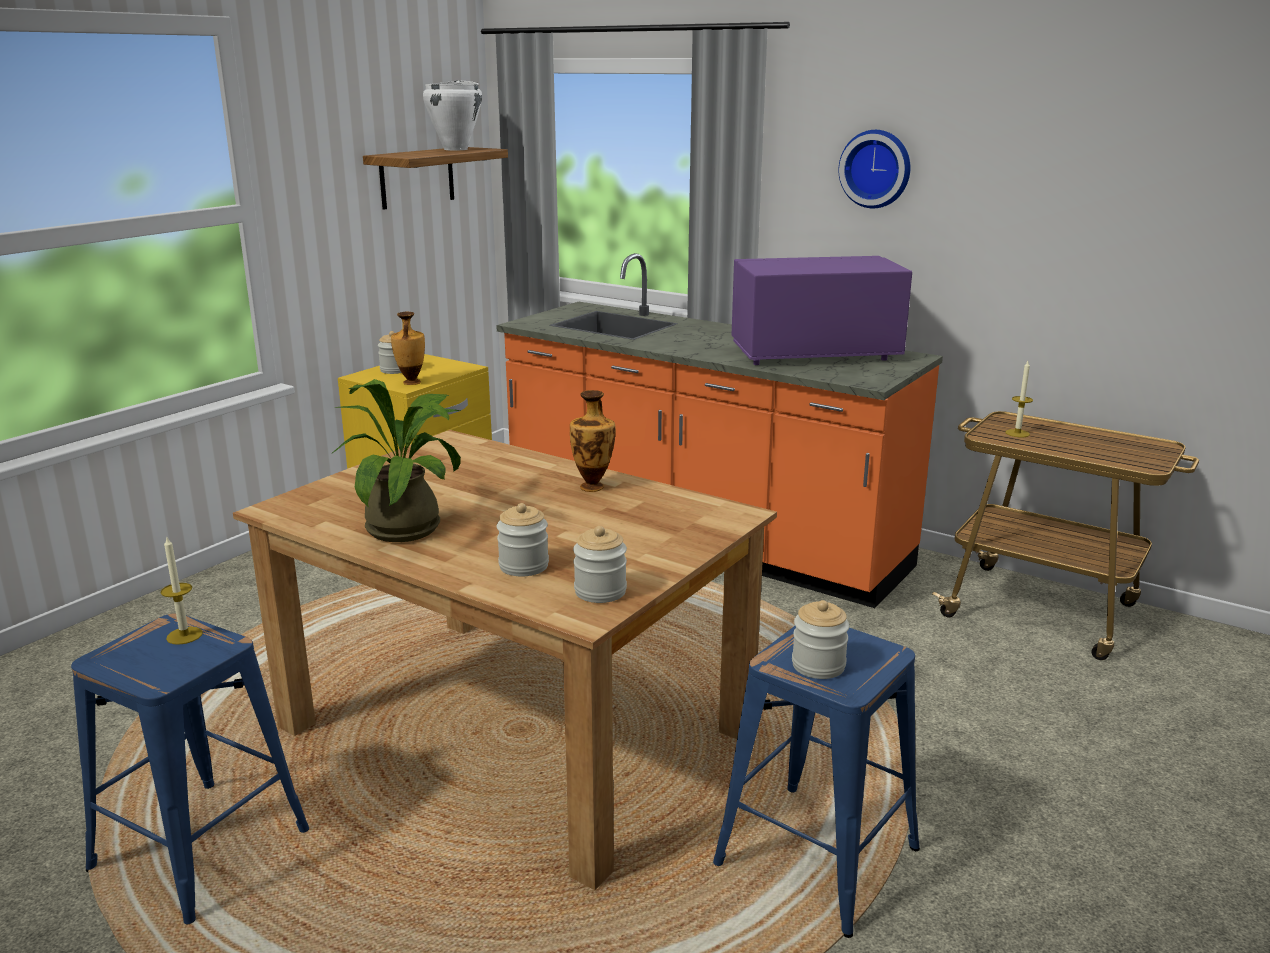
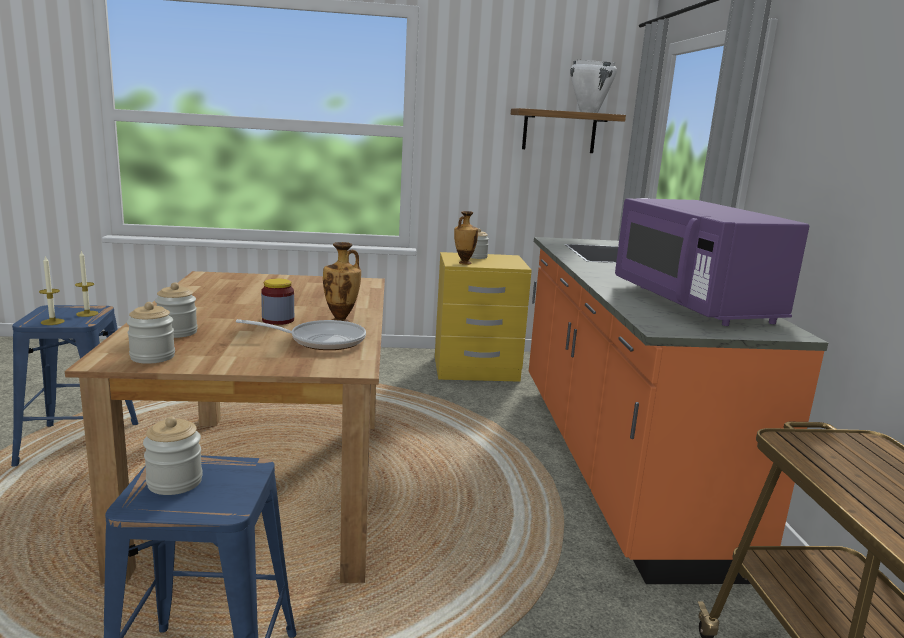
camera: 50 degrees right, 5 degrees down
potted plant [331,379,461,542] -> none
purple microwave [732,256,912,365] -> purple microwave turned 150 degrees counterclockwise [615,198,809,326]
wall clock [838,130,910,208] -> none
candle [1005,361,1033,437] -> candle moved to [39,256,65,325]
none -> frying pan [236,319,366,350]
none -> jar [261,278,294,325]

